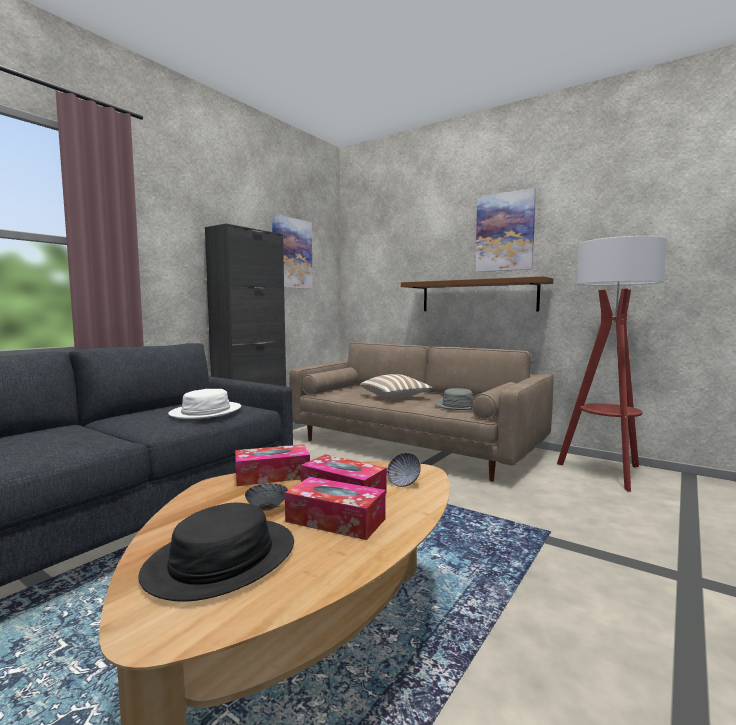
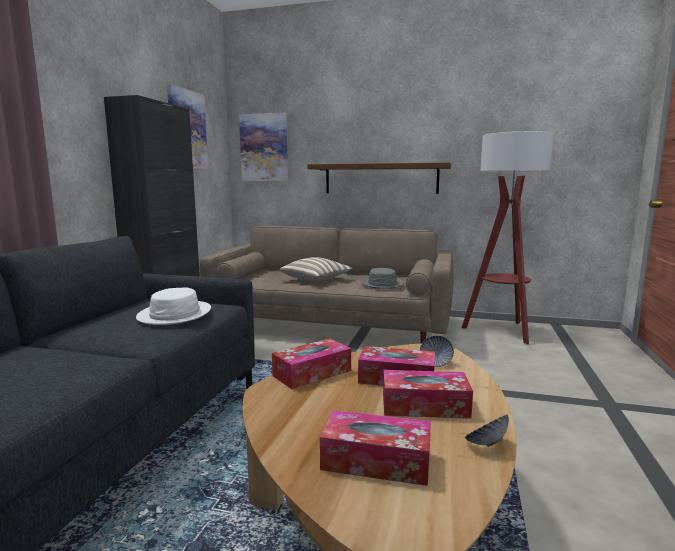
camera: 20 degrees left, 5 degrees up
black hat [138,503,294,602] -> tissue box [320,410,431,486]
bowl [245,483,288,511] -> bowl moved to [465,414,509,447]
picture [475,188,536,272] -> picture moved to [239,113,288,181]

